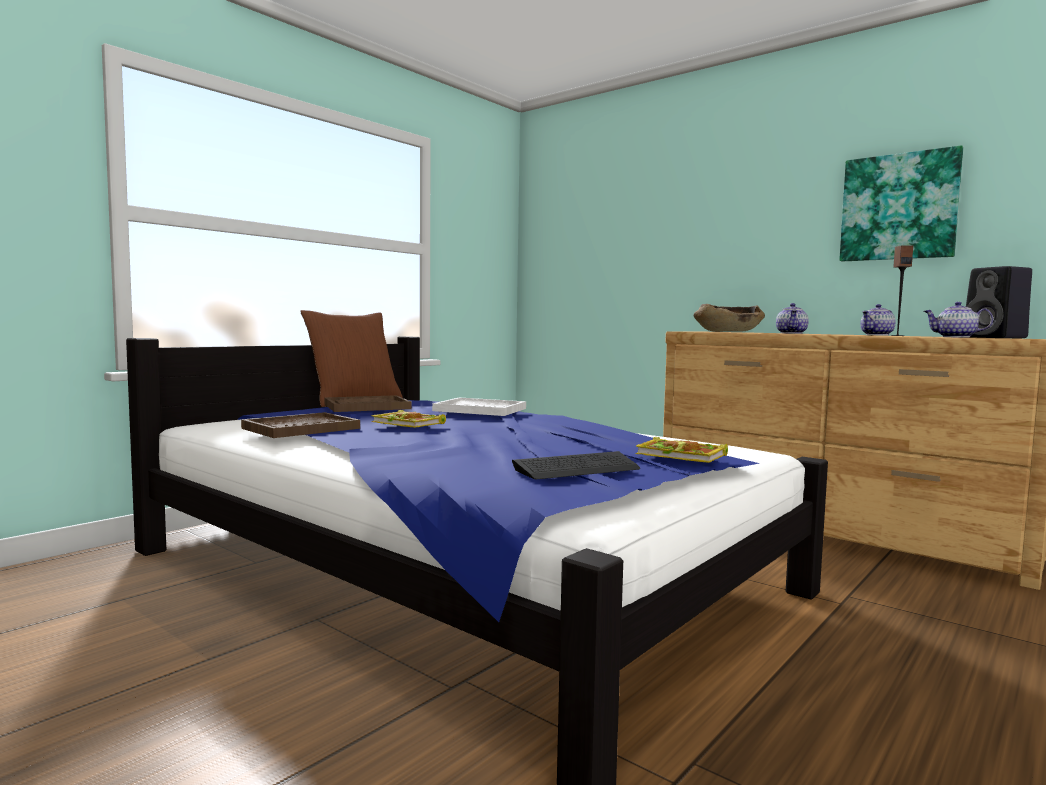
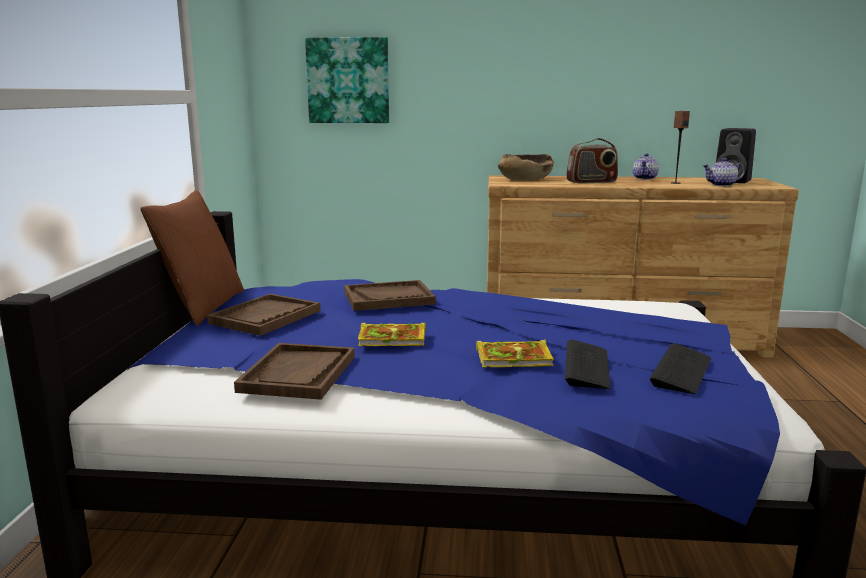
camera: 35 degrees left, 10 degrees up
white tray [432,397,526,416] -> brown tray [344,280,436,311]
book [635,437,728,463] -> book moved to [476,339,554,367]
teapot [776,303,809,334] -> radio [566,138,618,184]
picture [839,146,963,261] -> picture moved to [305,37,389,123]
none -> keyboard [565,339,610,389]

